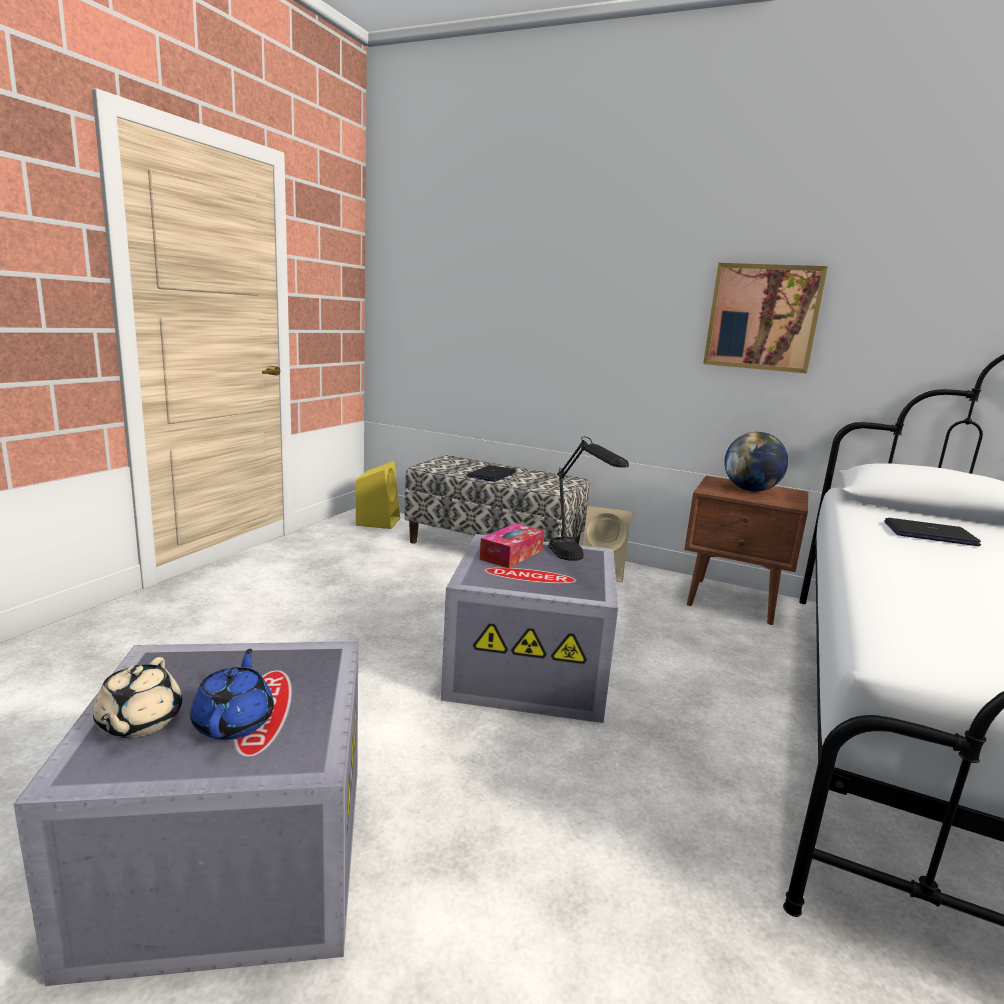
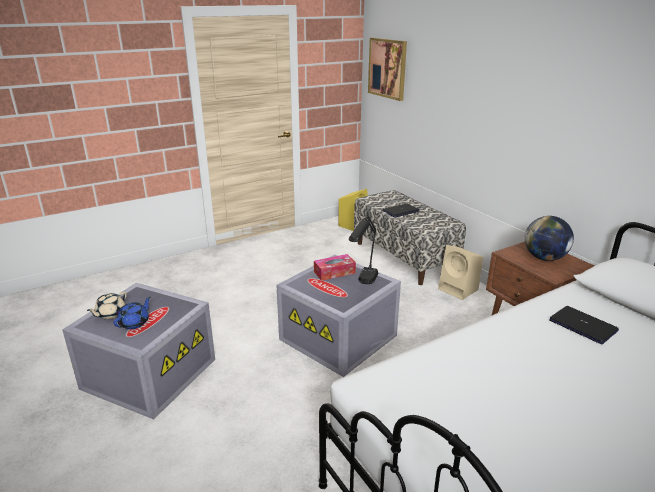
camera: 35 degrees right, 10 degrees up
picture [703,263,828,373] -> picture moved to [368,38,407,101]

